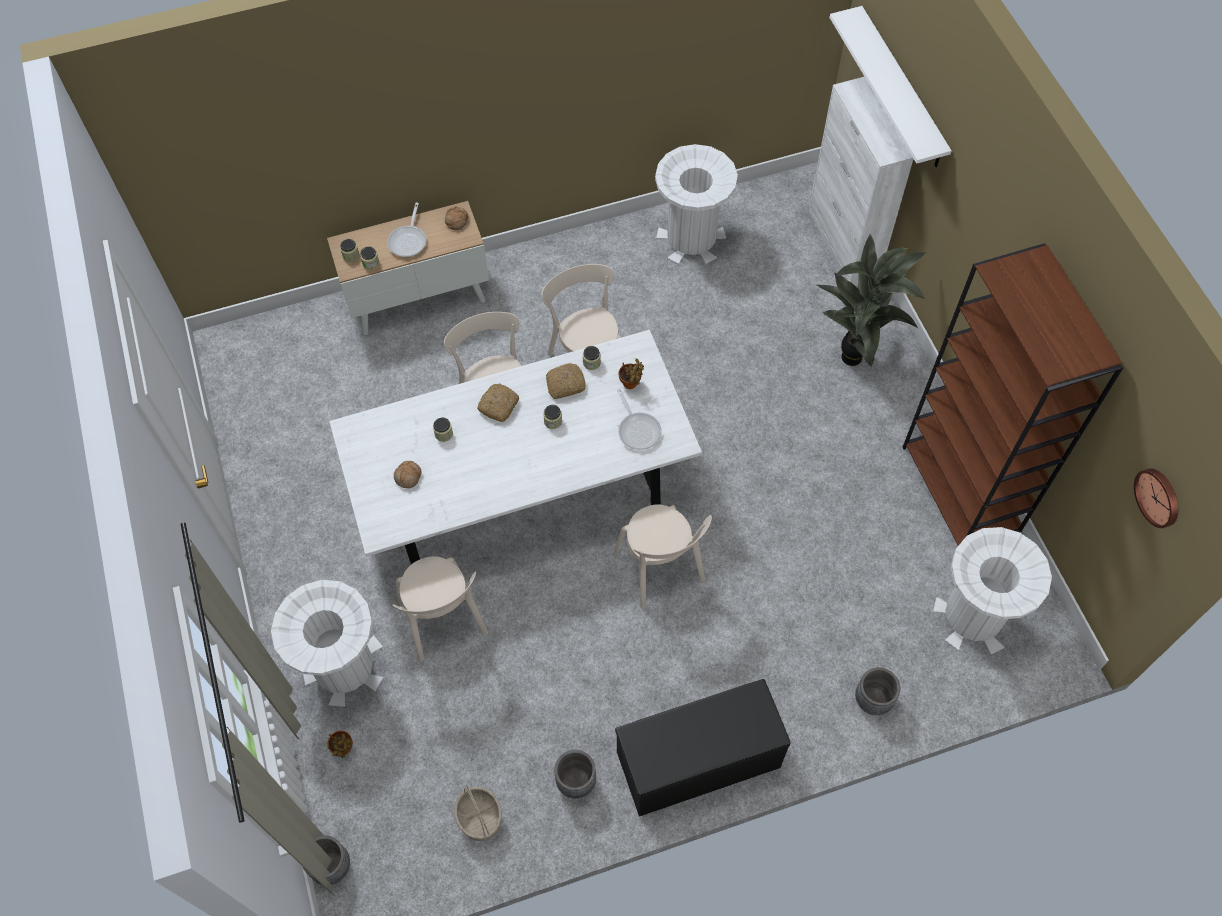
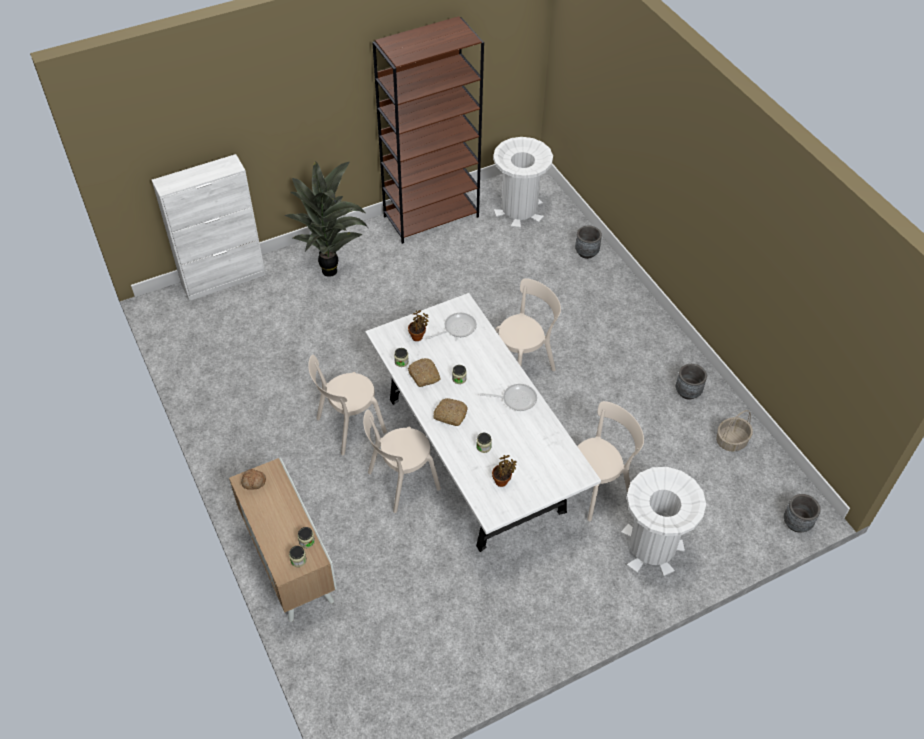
camera: 100 degrees left, 10 degrees down
potted plant [328,731,353,758] -> potted plant moved to [492,455,517,487]
frying pan [387,203,427,257] -> frying pan moved to [480,384,537,411]
bread [394,461,422,488] -> none
black bench [615,679,791,817] -> none
white trash can [655,144,738,265] -> none
white shelf [829,6,952,167] -> none
wall clock [1134,468,1178,528] -> none

